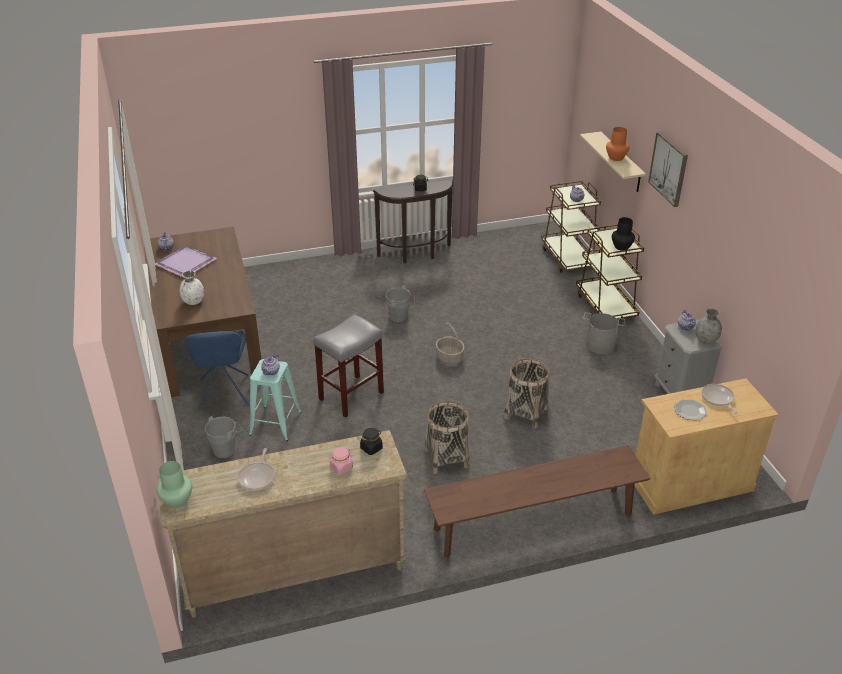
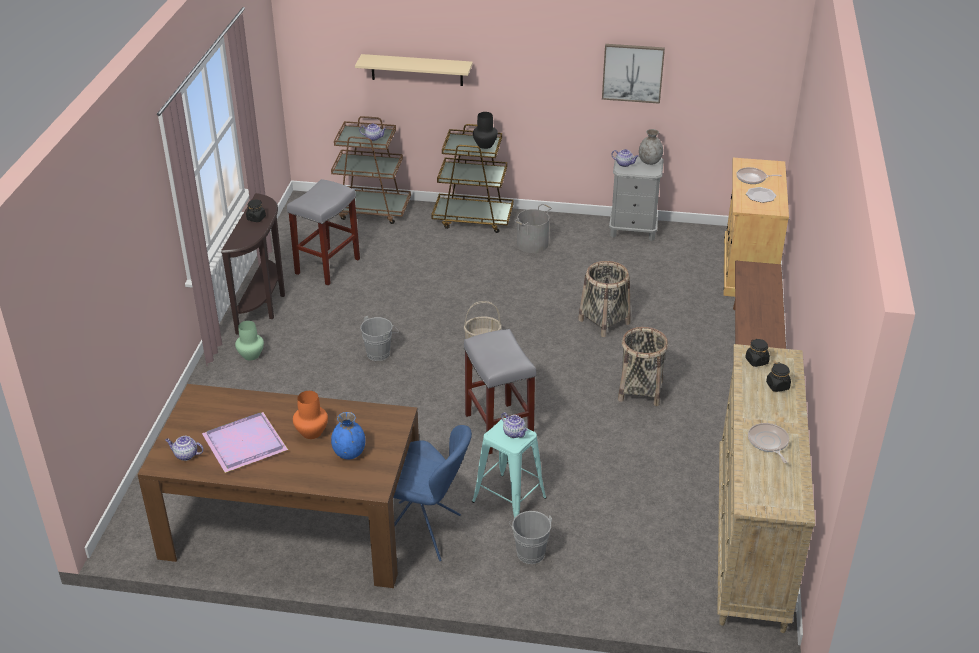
camera: 65 degrees left, 0 degrees up
green vase [157,461,192,508] -> green vase moved to [235,321,264,360]
white vase [179,271,204,305] -> blue vase [331,412,365,459]
frying pan [237,448,275,490] -> frying pan turned 135 degrees counterclockwise [748,423,789,463]
pink jar [329,447,353,475] -> black jar [766,362,791,392]
orange vase [606,127,629,161] -> orange vase moved to [293,391,328,439]
picture [648,132,688,207] -> picture moved to [602,44,665,104]
none -> grey stool [287,179,360,286]

